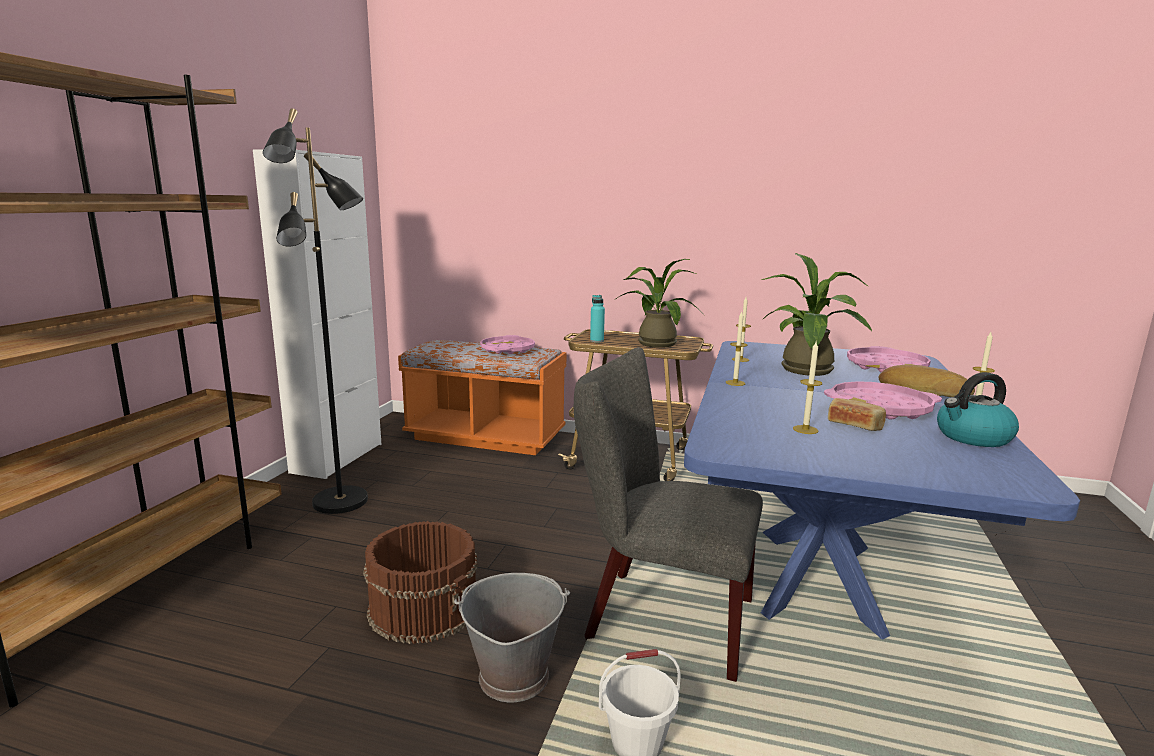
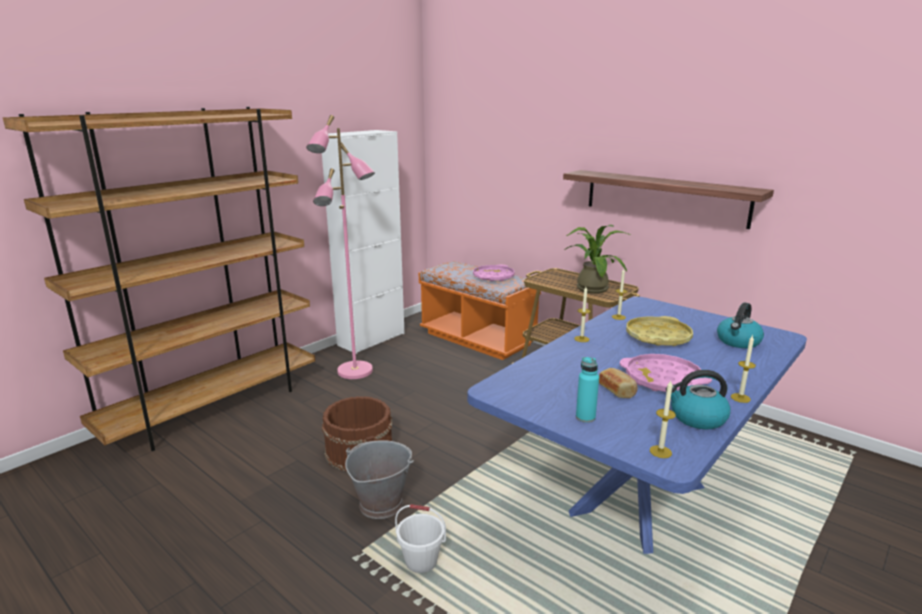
camera: 25 degrees right, 5 degrees up
black floor lamp [263,108,368,514] -> pink floor lamp [306,115,375,379]
grey chair [574,347,763,682] -> none
turquoise bottle [590,295,605,342] -> turquoise bottle moved to [576,357,599,423]
potted plant [761,253,872,376] -> yellow tray [626,316,693,346]
candle [793,342,823,434] -> candle moved to [650,381,676,458]
pink tray [847,346,931,372] -> kettle [717,303,764,348]
bread [879,365,975,397] -> none
none -> shelf [563,170,774,229]

